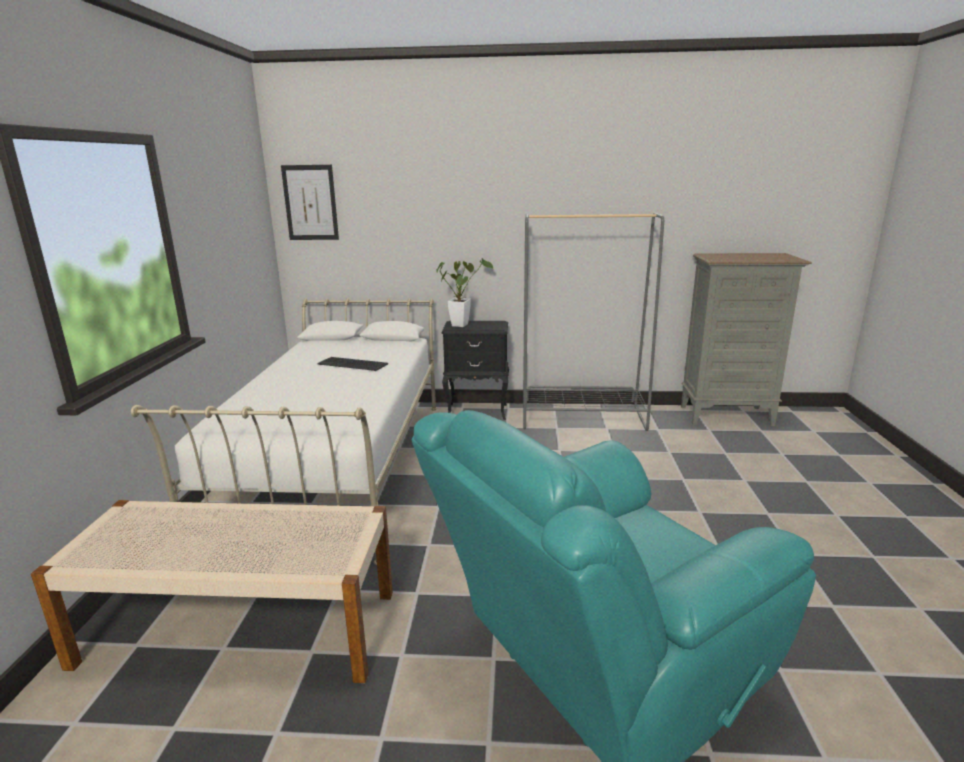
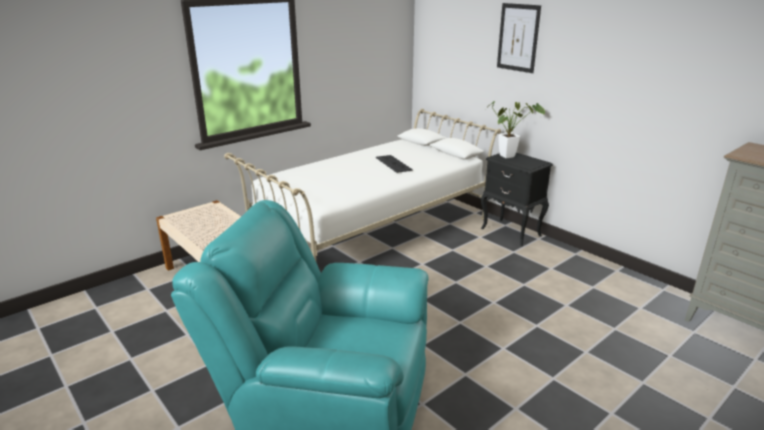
camera: 45 degrees right, 5 degrees up
picture [281,165,339,240] -> picture moved to [497,3,541,73]
grey clothes rack [523,213,664,431] -> none

